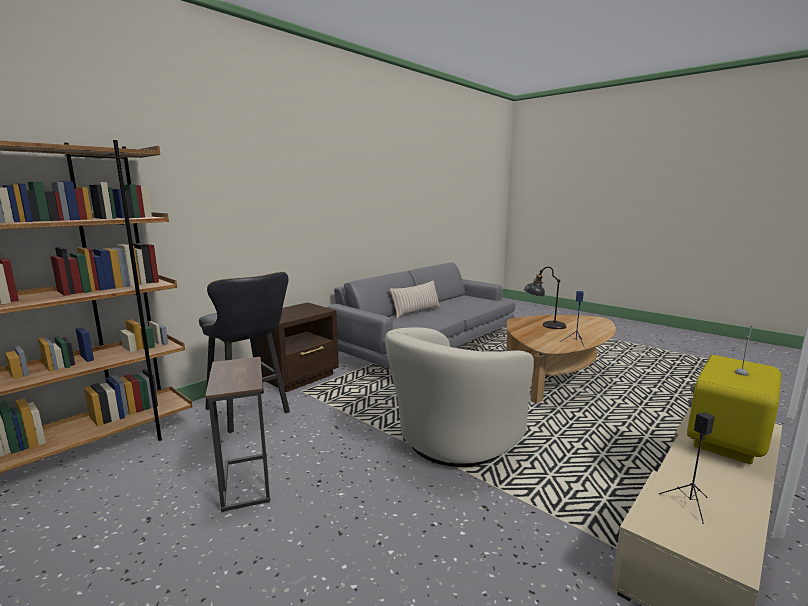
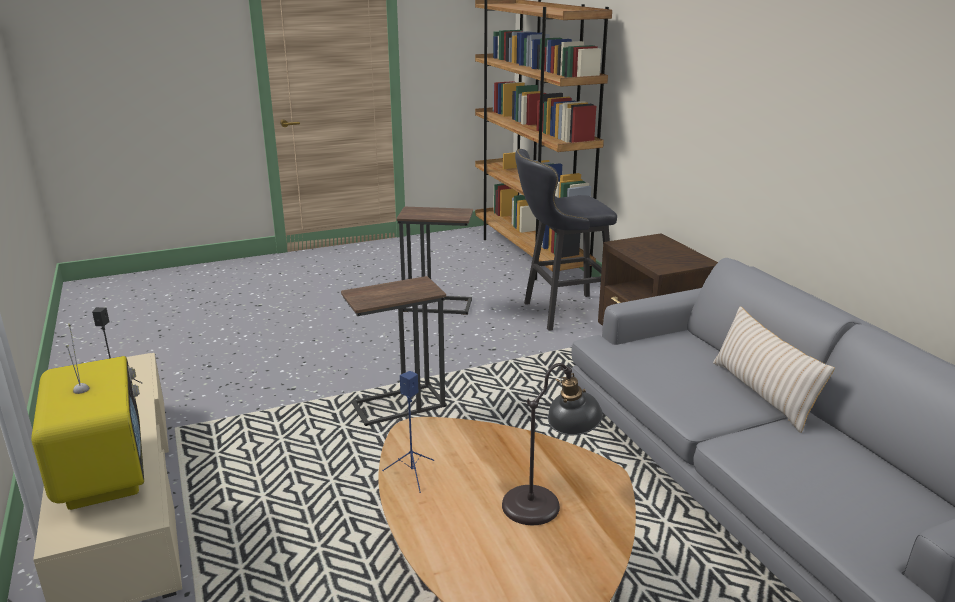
camera: 115 degrees right, 10 degrees up
beige armchair [385,327,534,467] -> brown side table [341,276,447,426]

